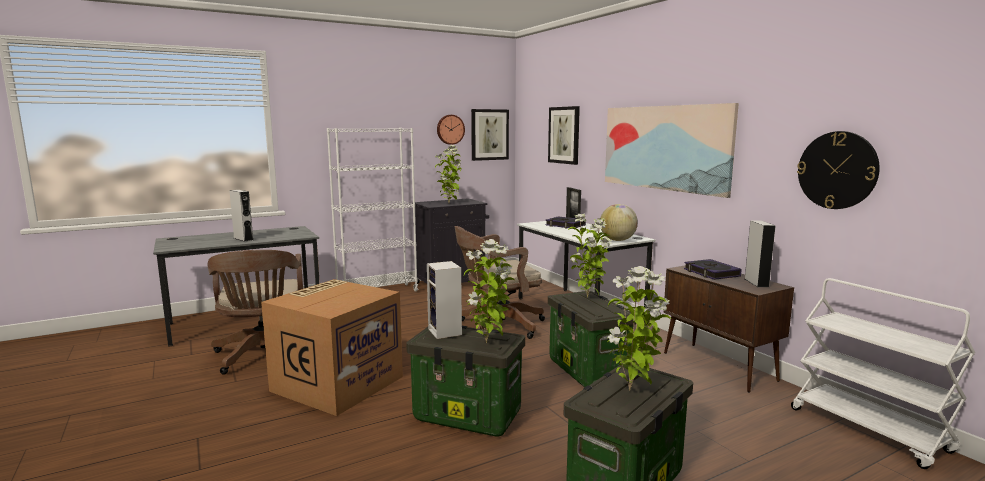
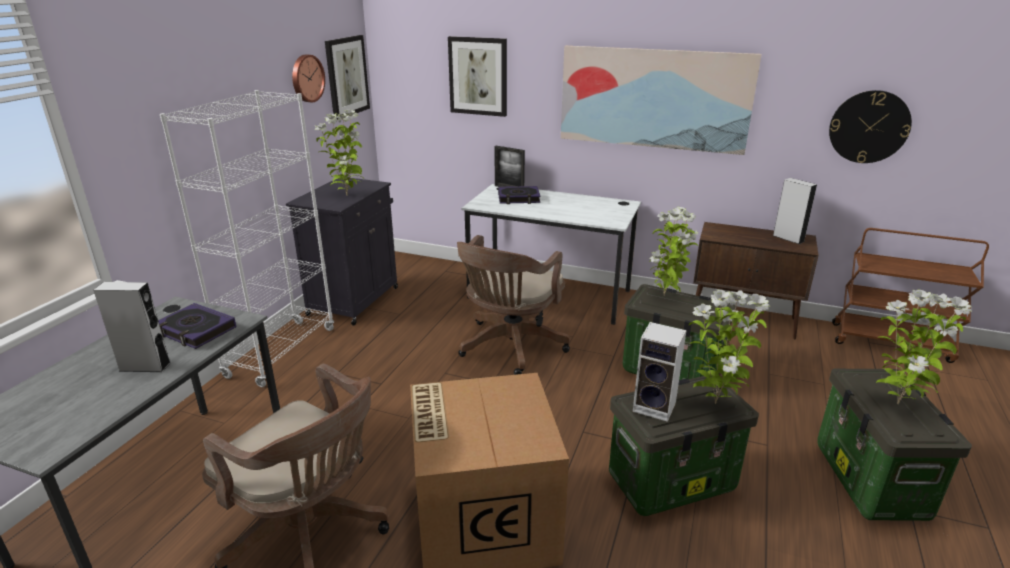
camera: 40 degrees left, 15 degrees up
globe [600,204,638,241] -> none
book [684,259,742,280] -> book moved to [158,303,237,349]
white cart [791,278,975,469] -> brown cart [832,228,989,363]

